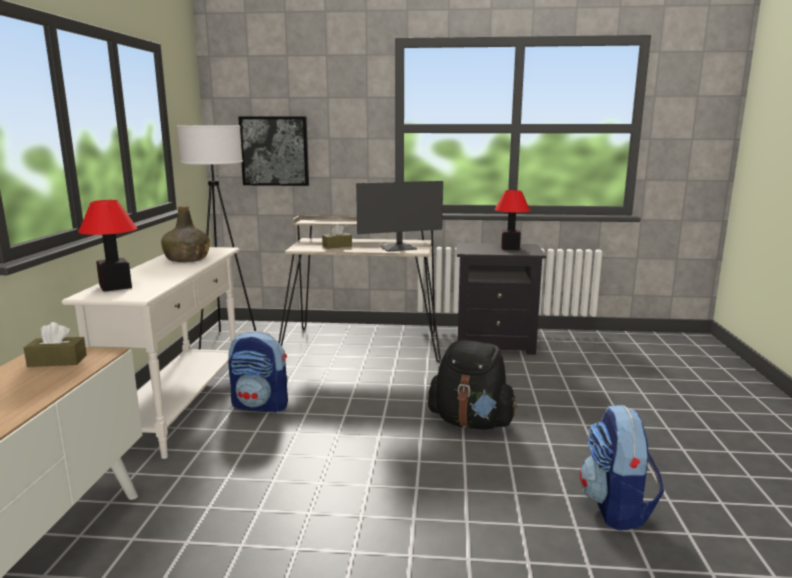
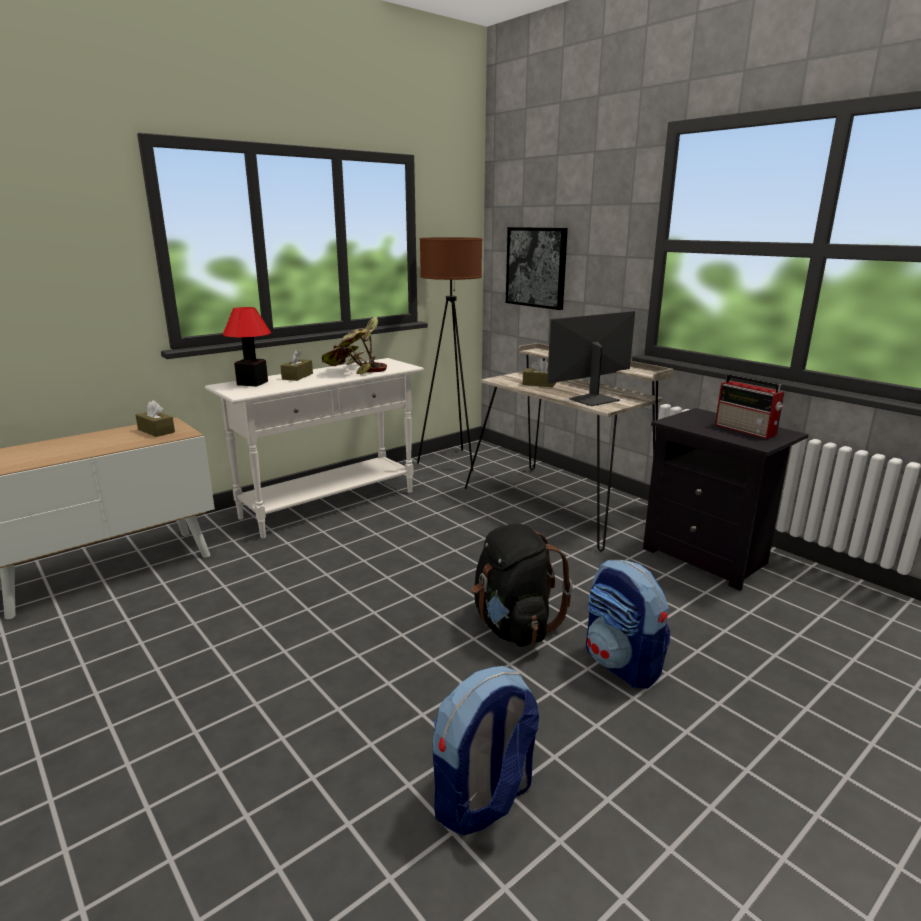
camera: 45 degrees right, 5 degrees up
green bottle [161,206,210,262] -> potted plant [322,317,387,374]
white floor lamp [177,126,256,350] -> brown floor lamp [417,237,482,471]
backpack [228,331,288,413] -> backpack moved to [586,560,670,689]
monitor [356,181,443,252] -> monitor turned 120 degrees clockwise [547,311,635,406]
table lamp [494,190,531,250] -> radio [715,374,785,439]
none -> brown tissue box [281,349,313,381]

